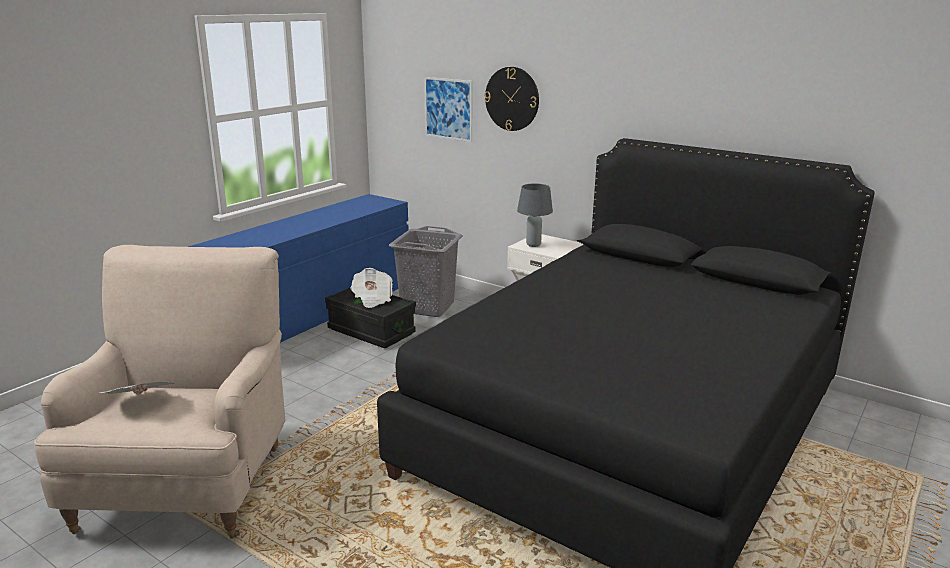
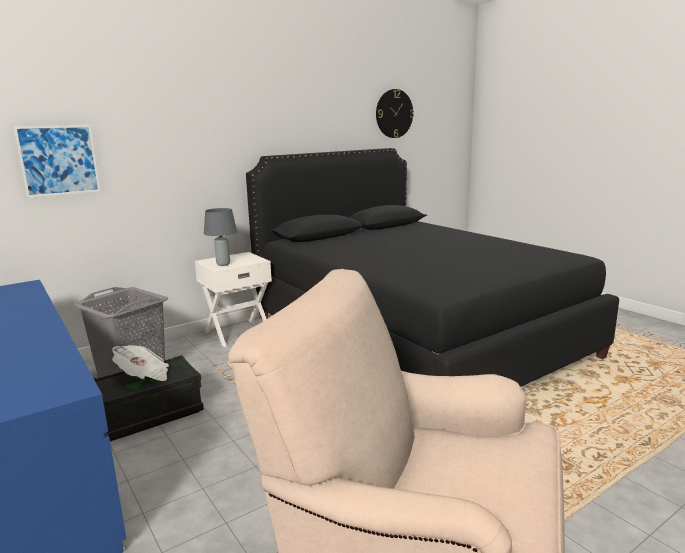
camera: 70 degrees left, 5 degrees down
newspaper [99,382,175,395] -> none
wall clock [484,67,539,131] -> wall clock moved to [376,89,414,138]

